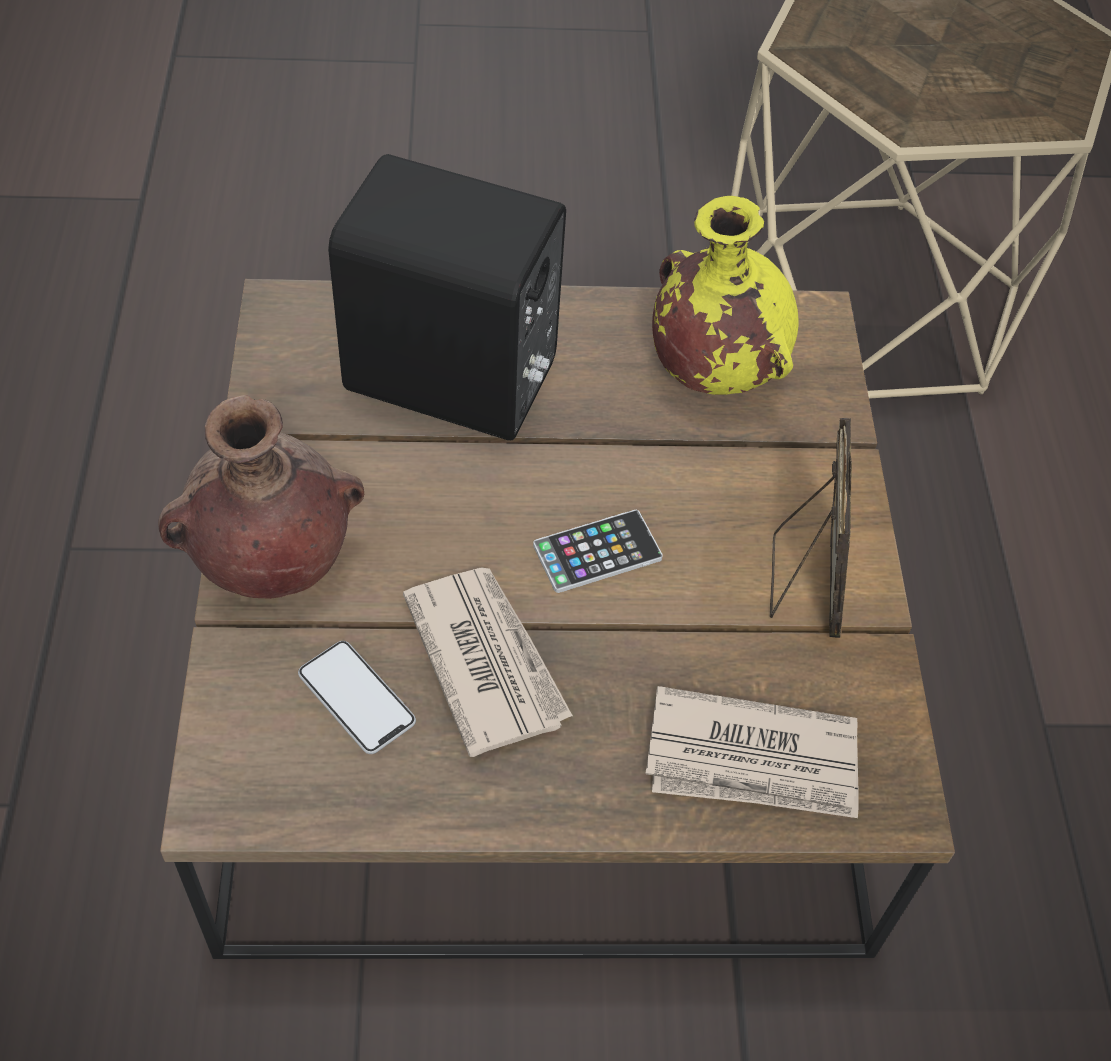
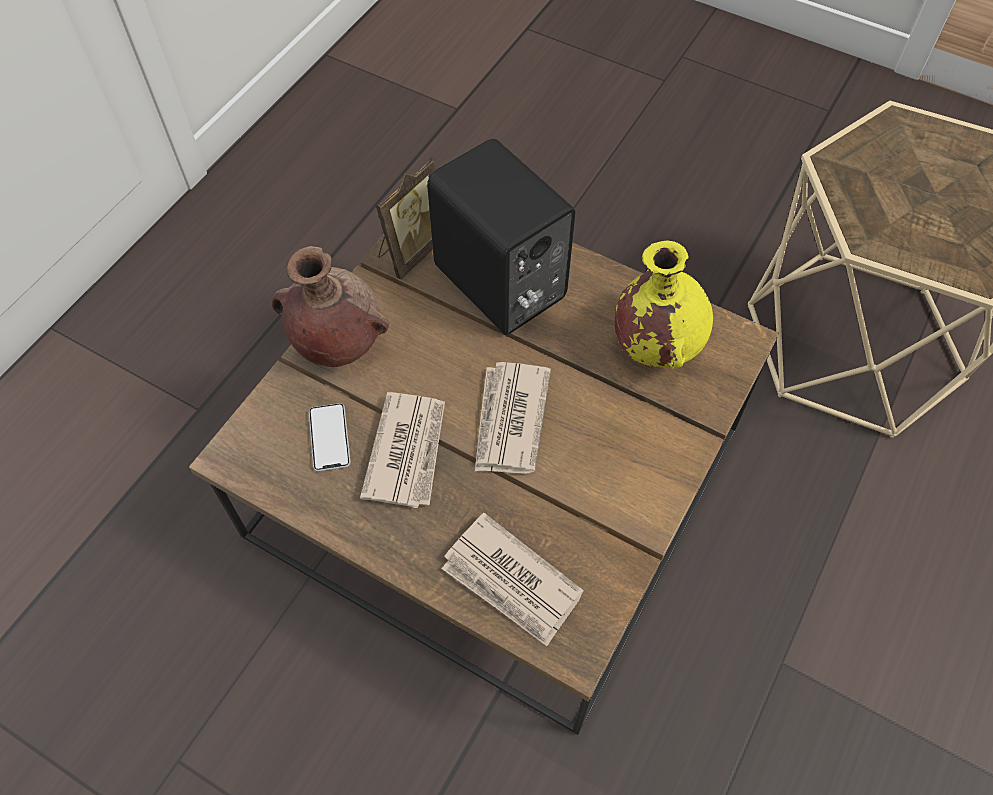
camera: 35 degrees right, 5 degrees up
phone [533,510,663,593] -> newspaper [475,362,551,474]
picture frame [770,418,852,638] -> picture frame moved to [376,157,436,280]

